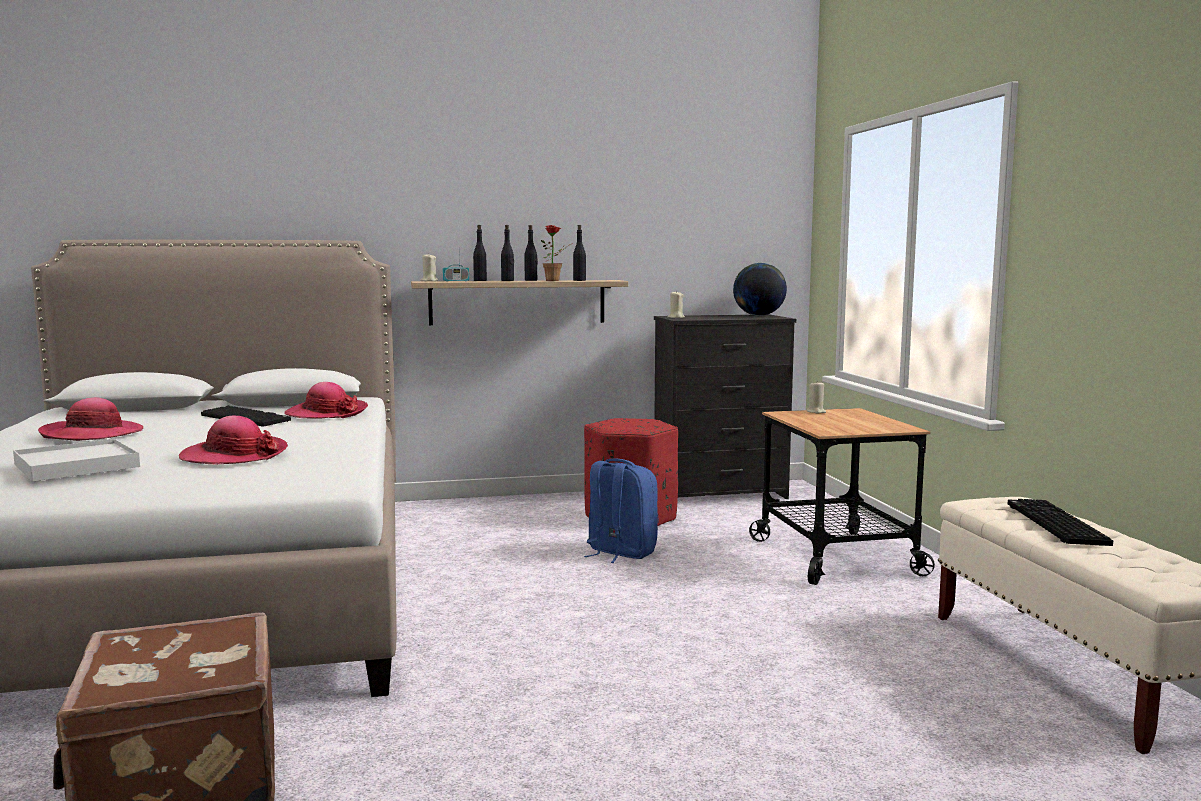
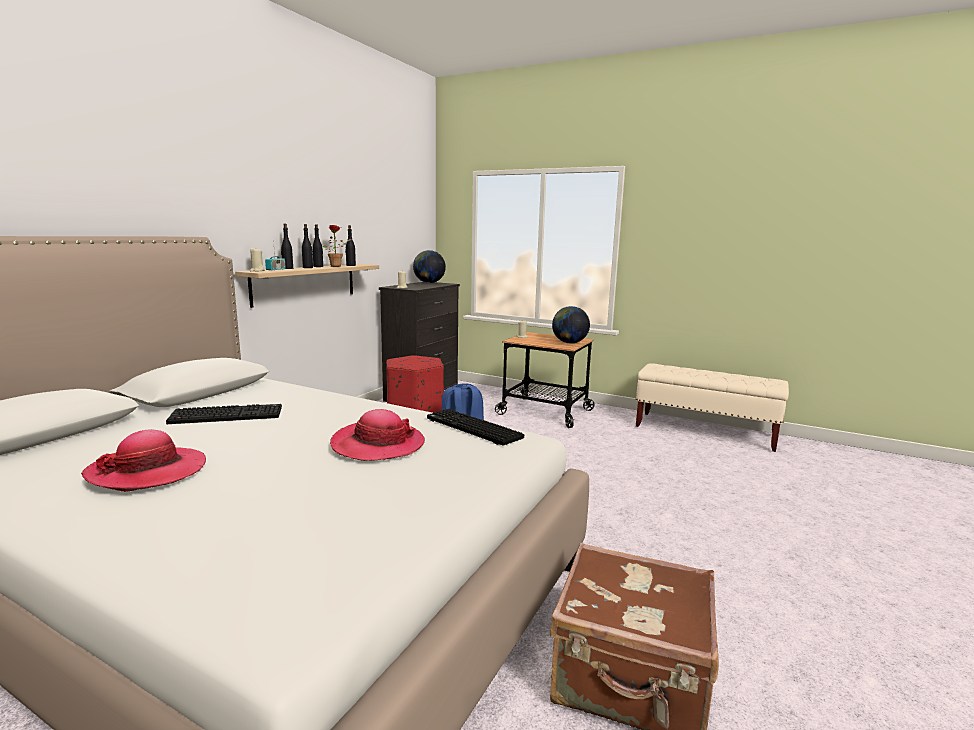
camera: 50 degrees left, 5 degrees up
white tray [13,439,140,482] -> none
hat [284,382,368,418] -> none
keyboard [1008,499,1113,546] -> keyboard moved to [427,409,524,446]
none -> globe [552,306,590,343]

